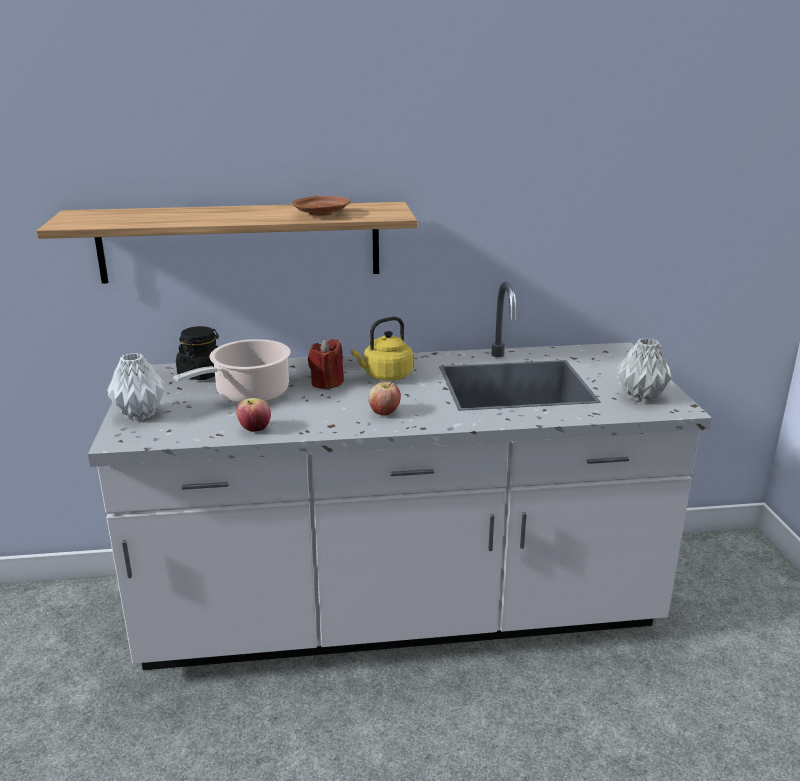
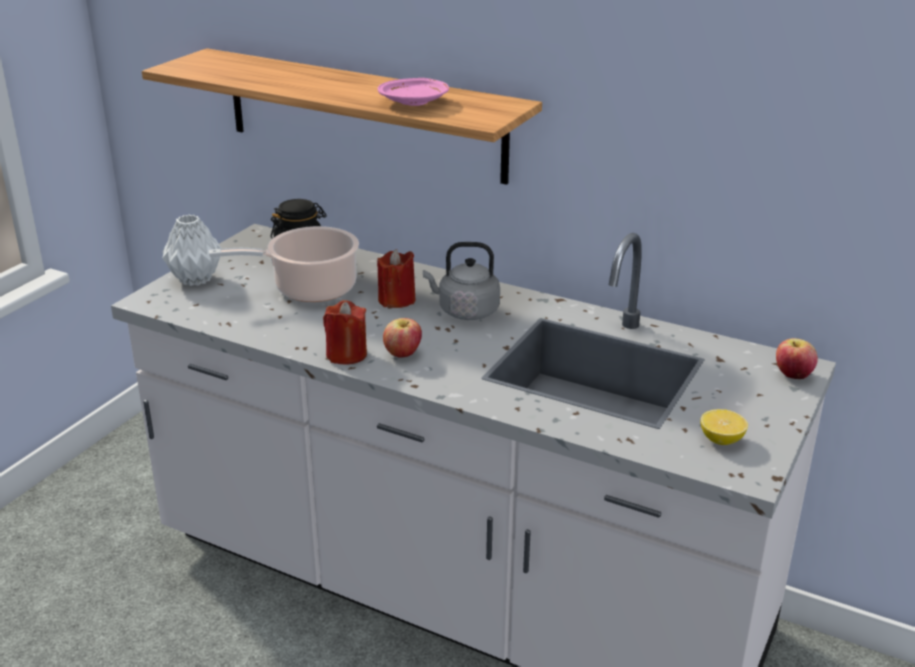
camera: 35 degrees right, 5 degrees up
apple [236,398,271,432] -> apple moved to [776,338,818,379]
brown plate [292,196,350,216] -> pink plate [378,78,449,106]
yellow kettle [351,317,413,381] -> grey kettle [423,242,500,320]
grey vase [617,338,672,403] -> lemon [700,409,748,445]
none -> red candle [323,300,367,365]

